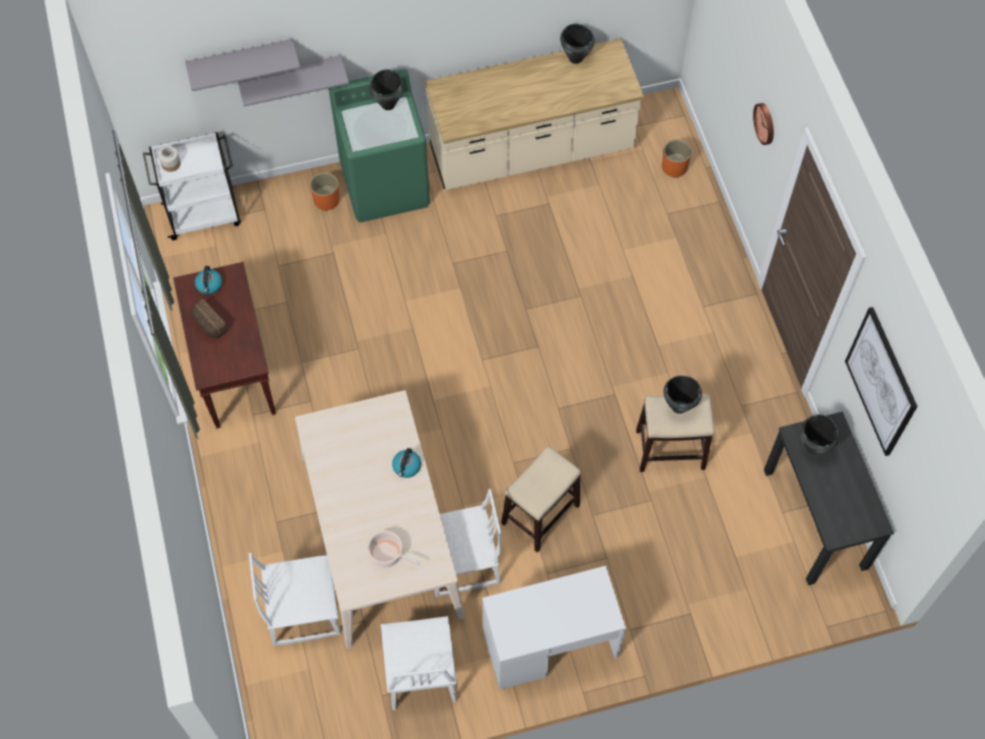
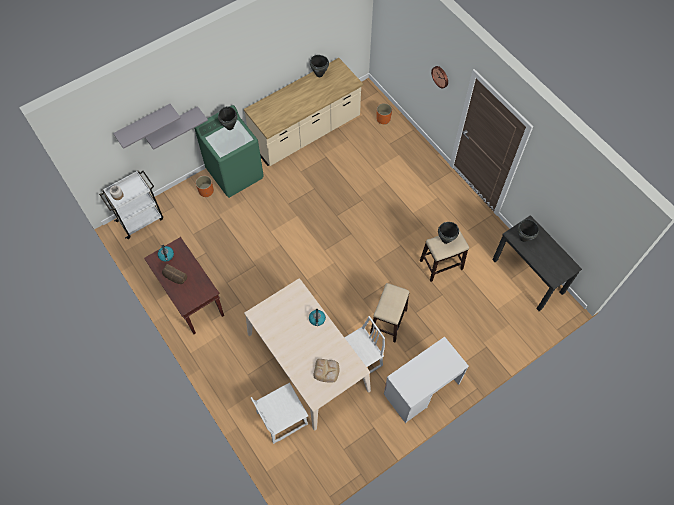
camera: 20 degrees left, 0 degrees up
cooking pot [367,531,420,567] -> bread [313,359,340,383]
white chair [381,616,457,710] -> none
picture [845,307,918,456] -> none

